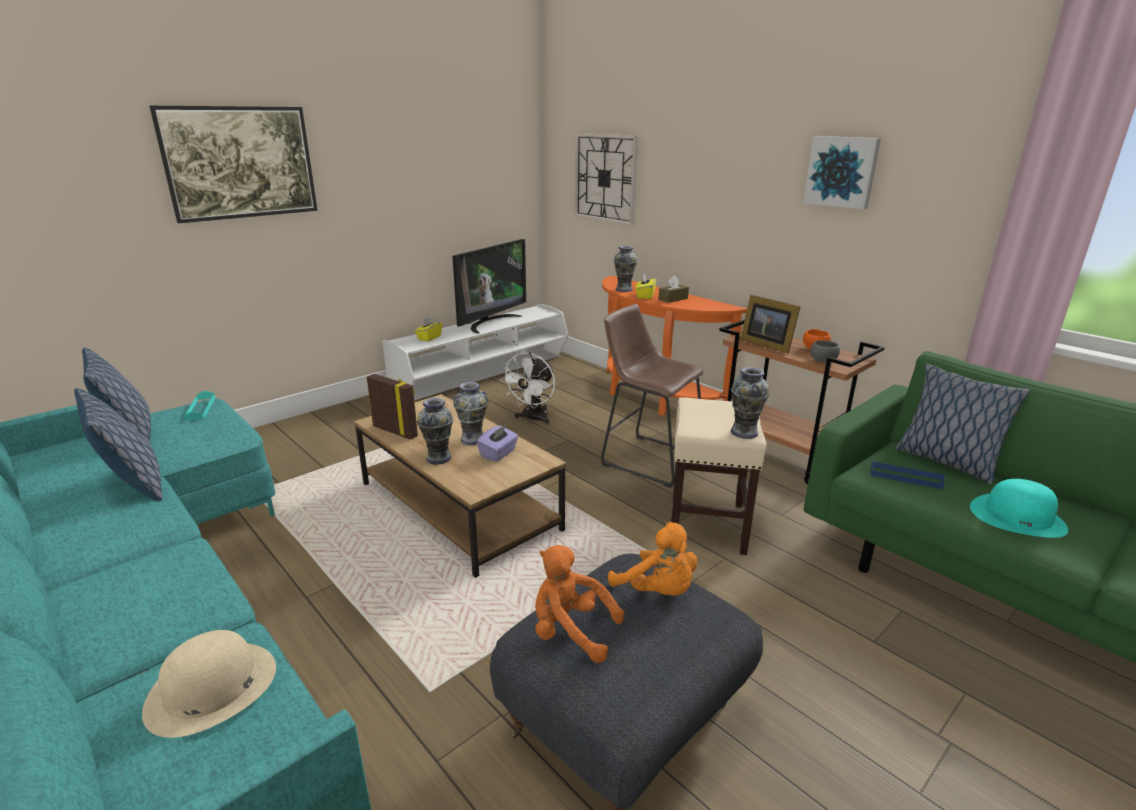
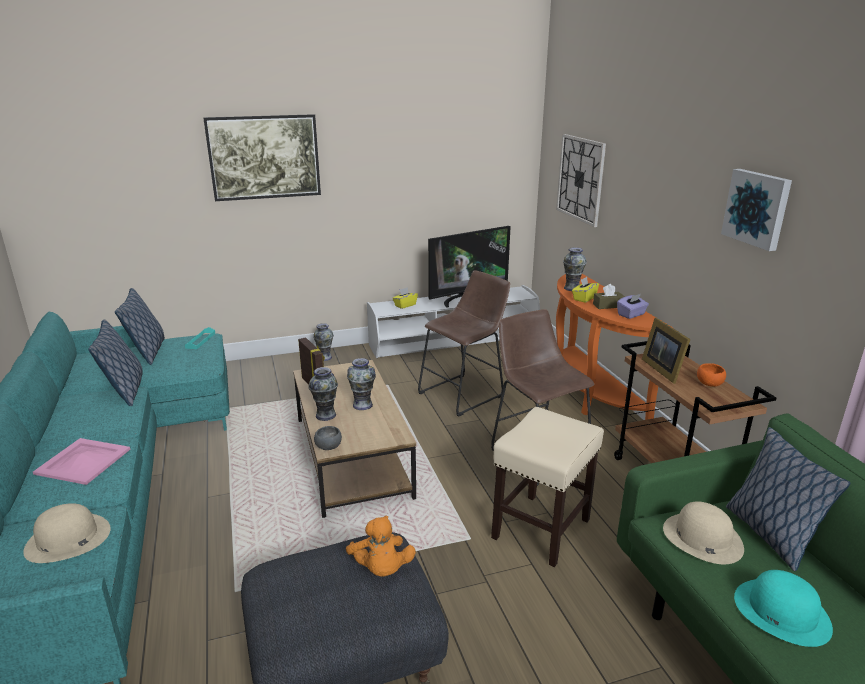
camera: 25 degrees right, 0 degrees up
purple tissue box [477,425,518,462] -> purple tissue box moved to [617,294,649,319]
white fan [500,352,555,424] -> brown stool [418,270,510,417]
orange plush toy [535,545,625,663] -> none
vase [731,367,770,439] -> vase moved to [313,323,334,361]
grey bowl [811,340,840,362] -> grey bowl moved to [314,426,342,450]
blue tray [871,461,944,489] -> beige hat [663,501,744,564]
none -> pink tray [33,438,130,485]

